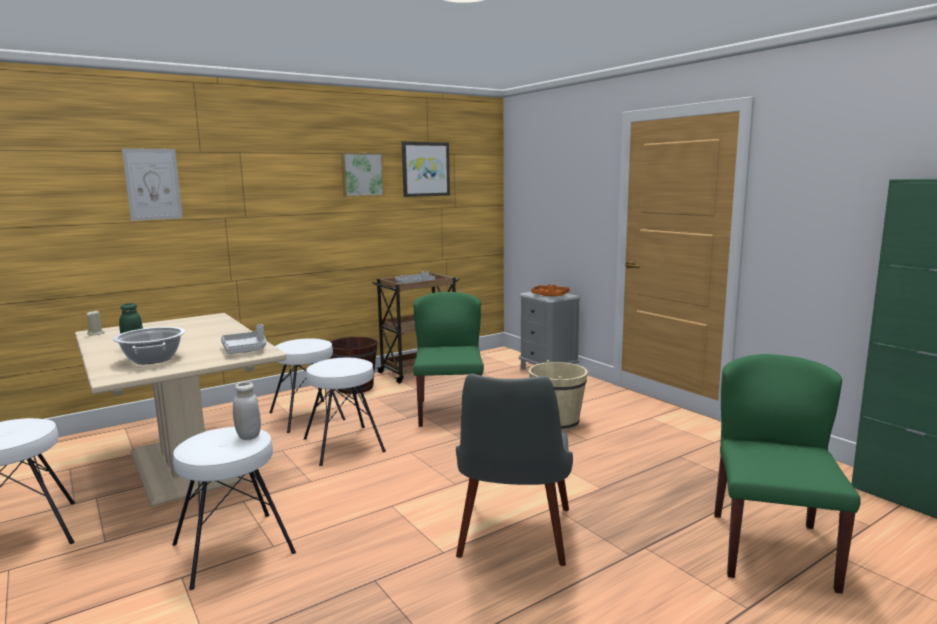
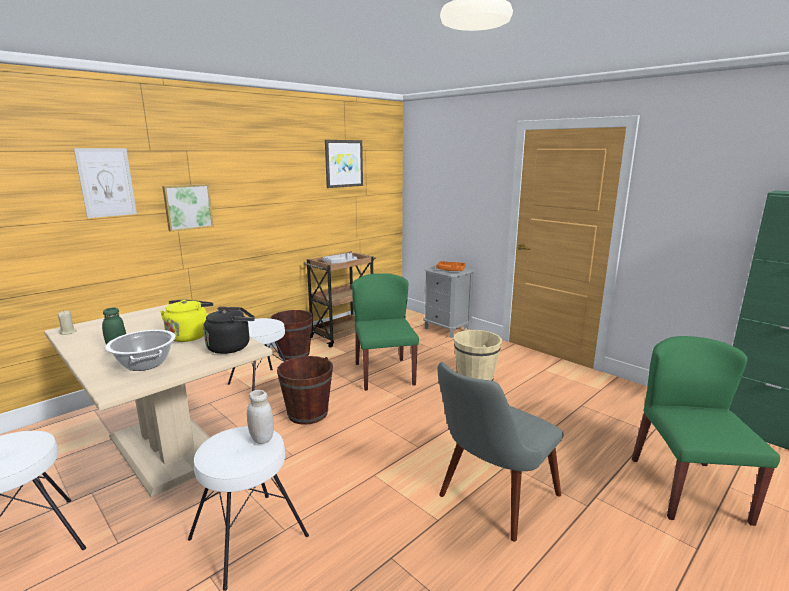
camera: 10 degrees left, 5 degrees up
grey tray [221,324,266,354] -> black kettle [203,307,255,354]
white stool [304,358,386,466] -> brown bucket [277,356,333,425]
picture [341,152,385,197] -> picture moved to [162,184,214,232]
grey chair [456,374,573,566] -> grey chair turned 45 degrees clockwise [437,362,564,542]
none -> yellow kettle [160,299,213,342]

